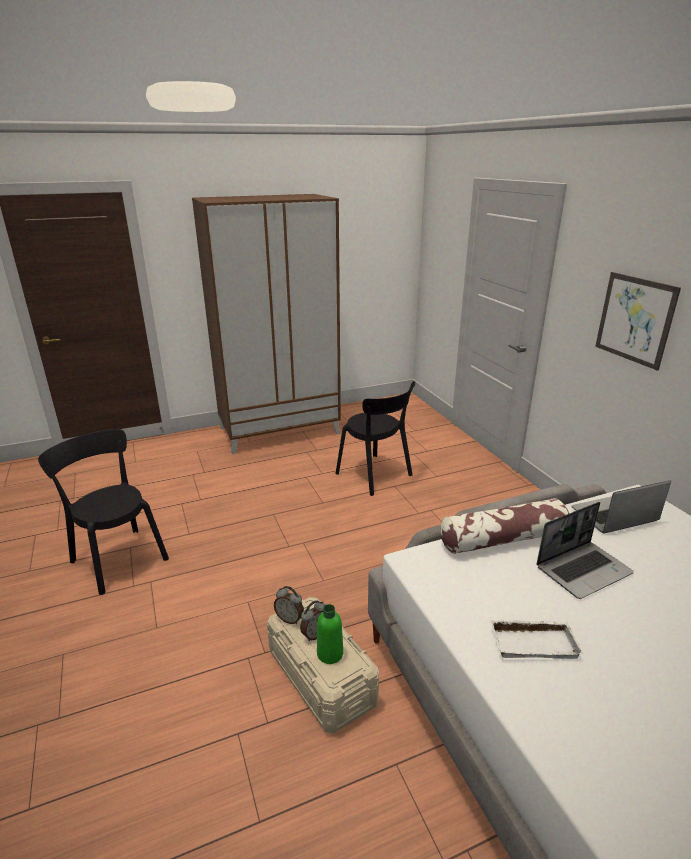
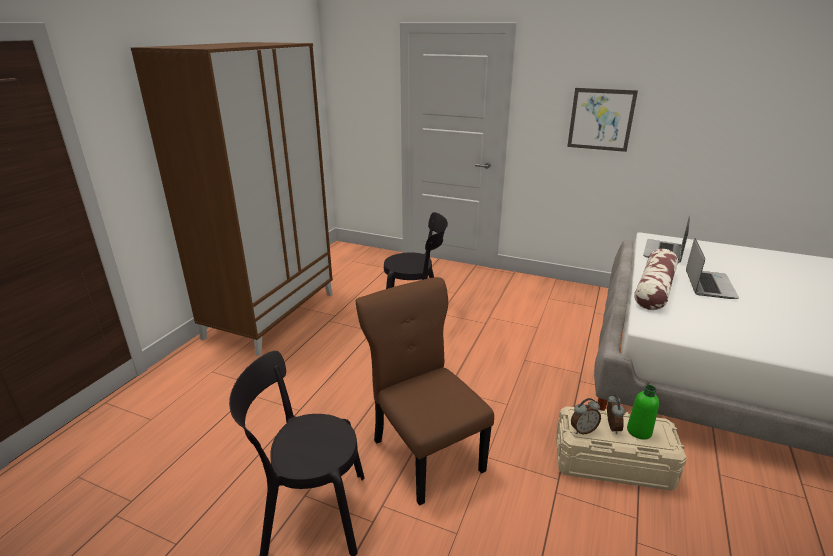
camera: 45 degrees left, 0 degrees up
white tray [490,620,583,659] -> none
none -> brown chair [356,277,494,506]

